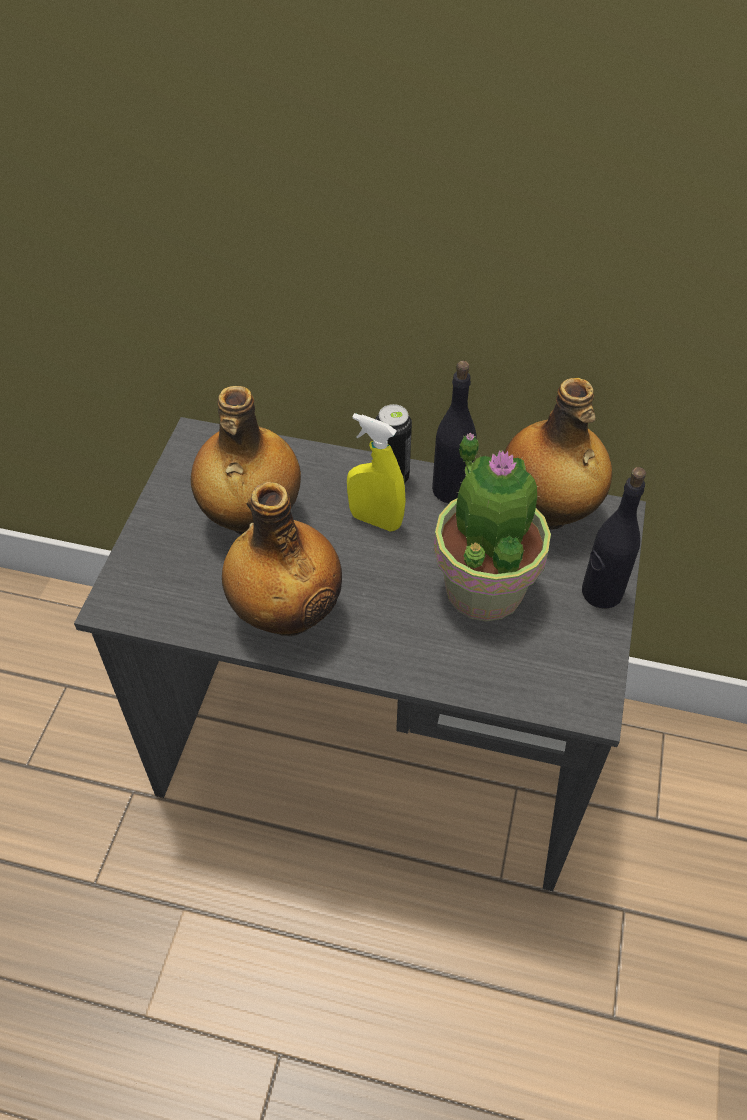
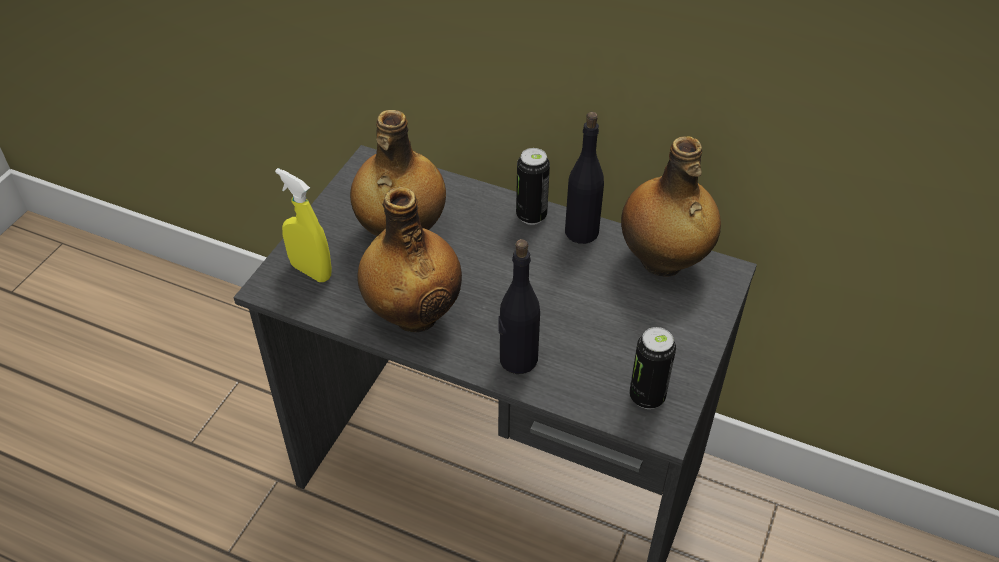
camera: 10 degrees right, 5 degrees down
yellow spray bottle [347,413,406,532] -> yellow spray bottle moved to [275,168,332,282]
potted plant [434,433,551,621] -> none
black bottle [582,467,646,609] -> black bottle moved to [498,239,540,374]
none -> can [629,327,676,409]

